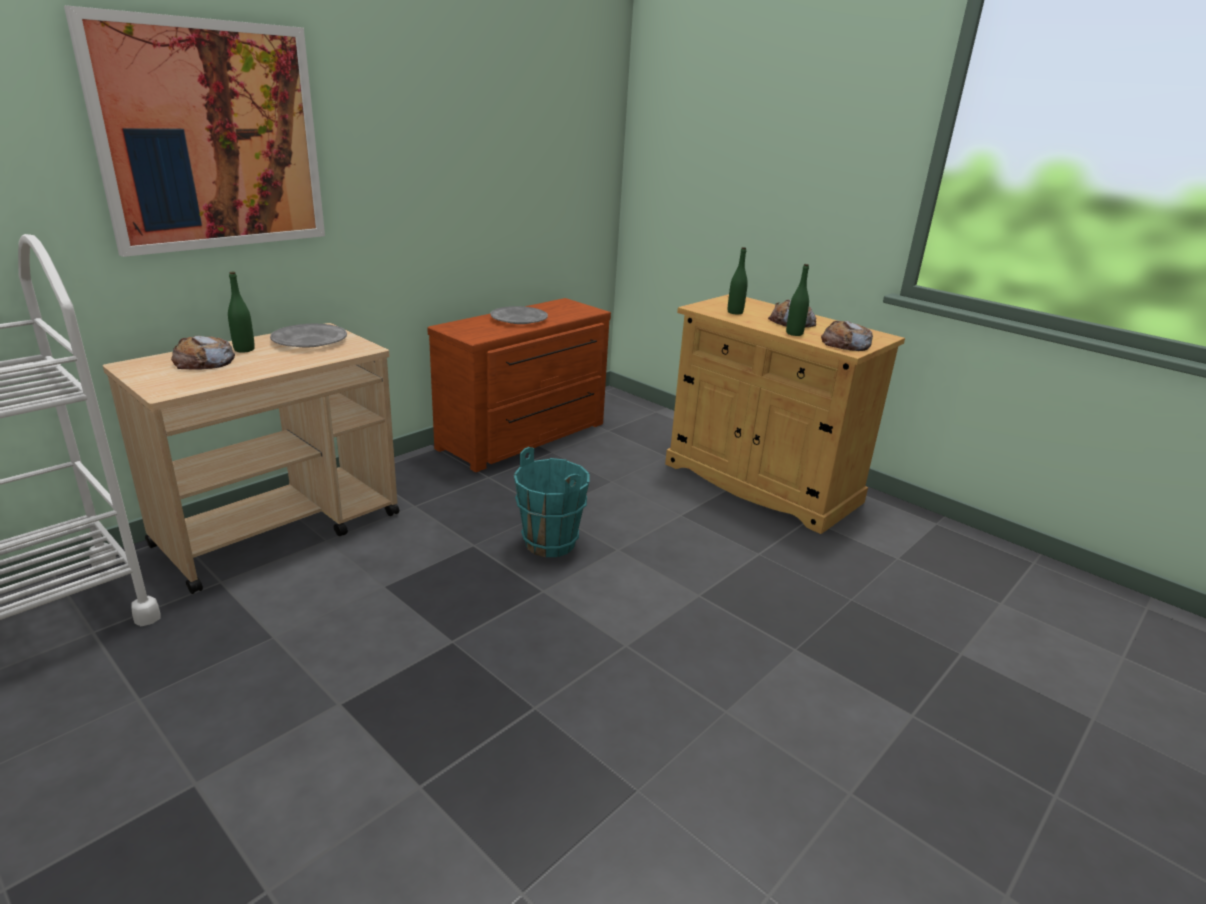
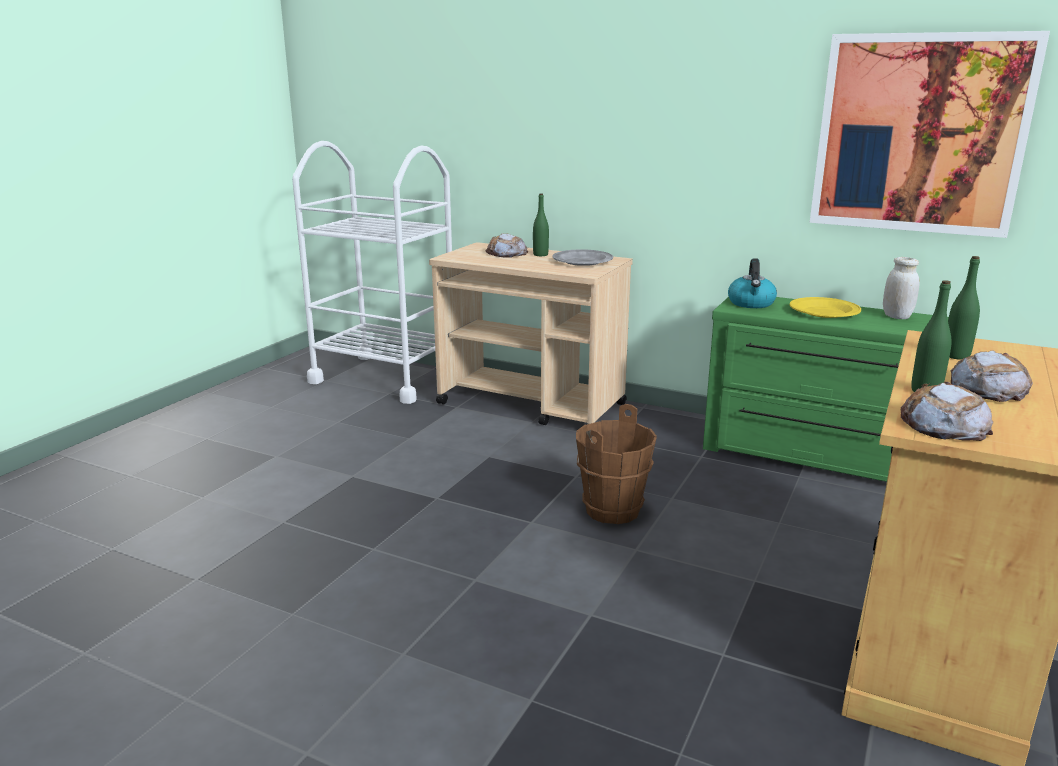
camera: 75 degrees right, 5 degrees down
picture [64,6,325,257] -> picture moved to [810,31,1050,238]
brown dresser [427,298,611,472] -> green dresser [703,297,949,482]
grey plate [490,306,548,324] -> yellow plate [790,297,861,318]
turquoise bucket [514,447,589,557] -> brown bucket [576,404,657,524]
none -> kettle [728,258,777,308]
none -> white jar [883,257,920,319]

